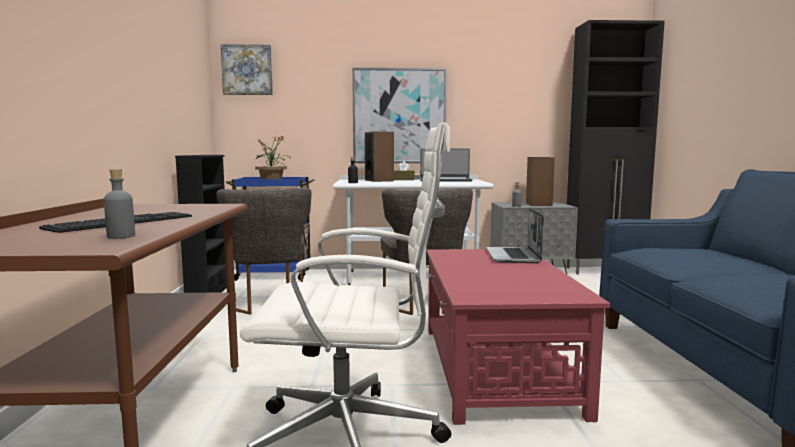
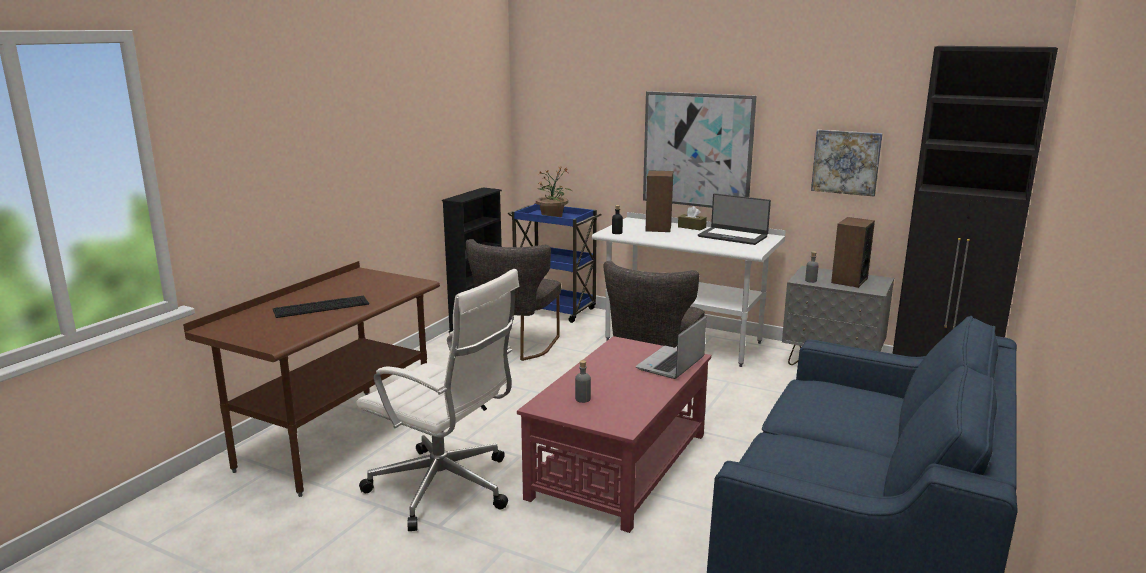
camera: 30 degrees right, 10 degrees up
grey bottle [104,169,135,239] -> grey bottle moved to [575,360,591,403]
picture [221,44,273,95] -> picture moved to [811,130,883,196]

